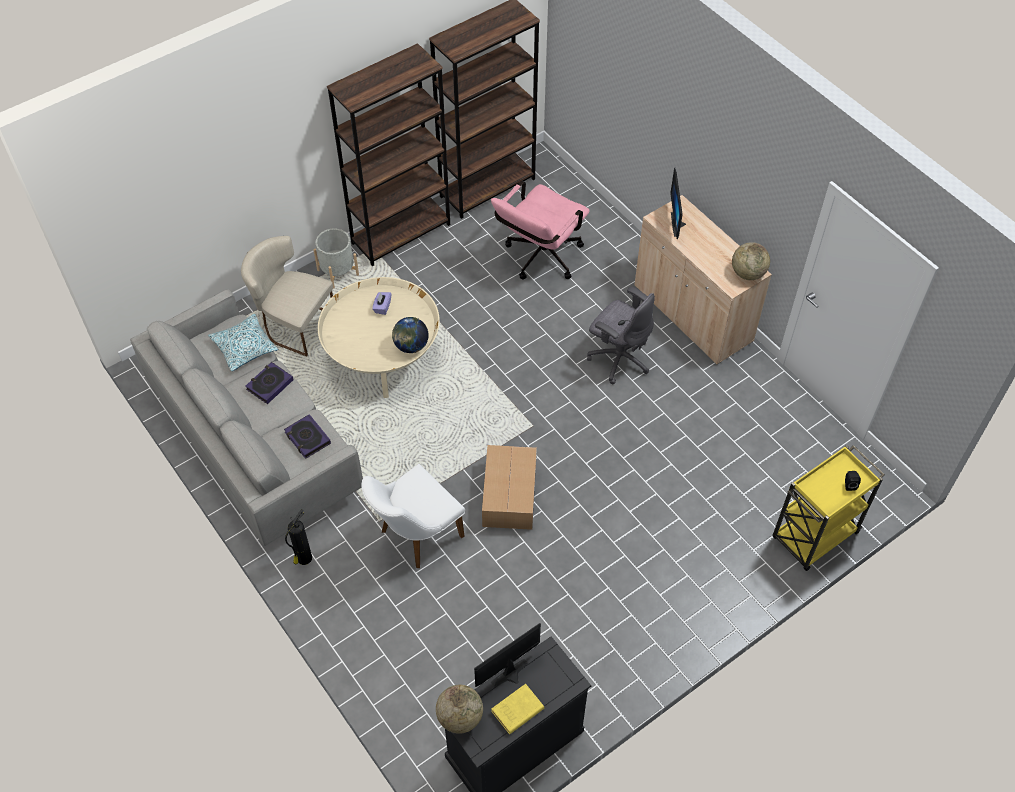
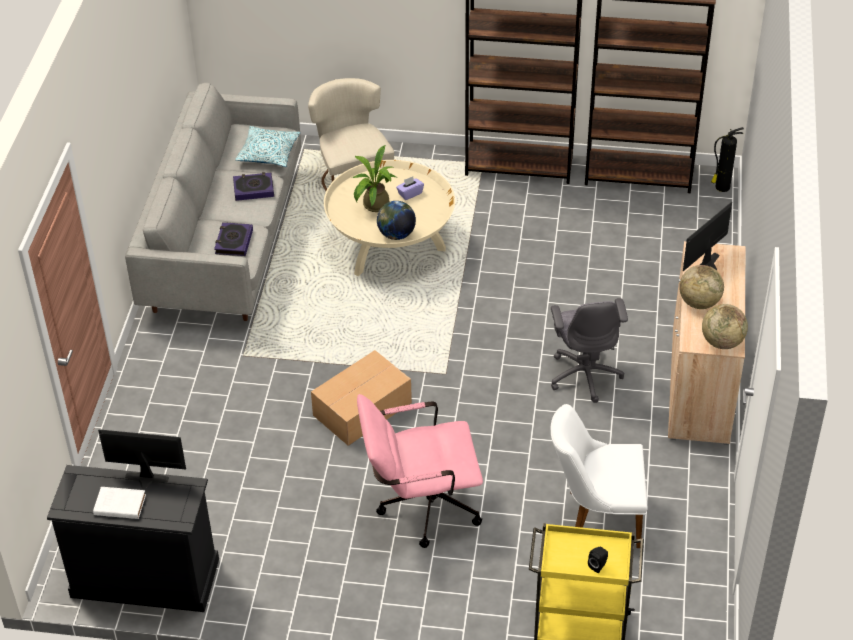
camera: 45 degrees right, 10 degrees down
fire extinguisher [285,509,312,565] -> fire extinguisher moved to [711,127,744,192]
grey planter [313,228,359,289] -> none
white chair [361,464,465,568] -> white chair moved to [551,404,648,548]
globe [436,685,483,734] -> globe moved to [679,265,724,309]
pink office chair [491,181,590,279] -> pink office chair moved to [357,394,483,548]
yellow book [491,684,544,734] -> white book [93,487,146,519]
none -> potted plant [352,145,396,212]

